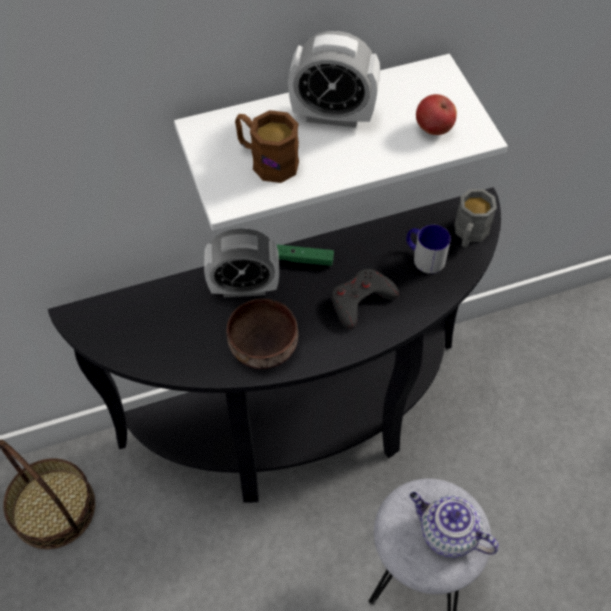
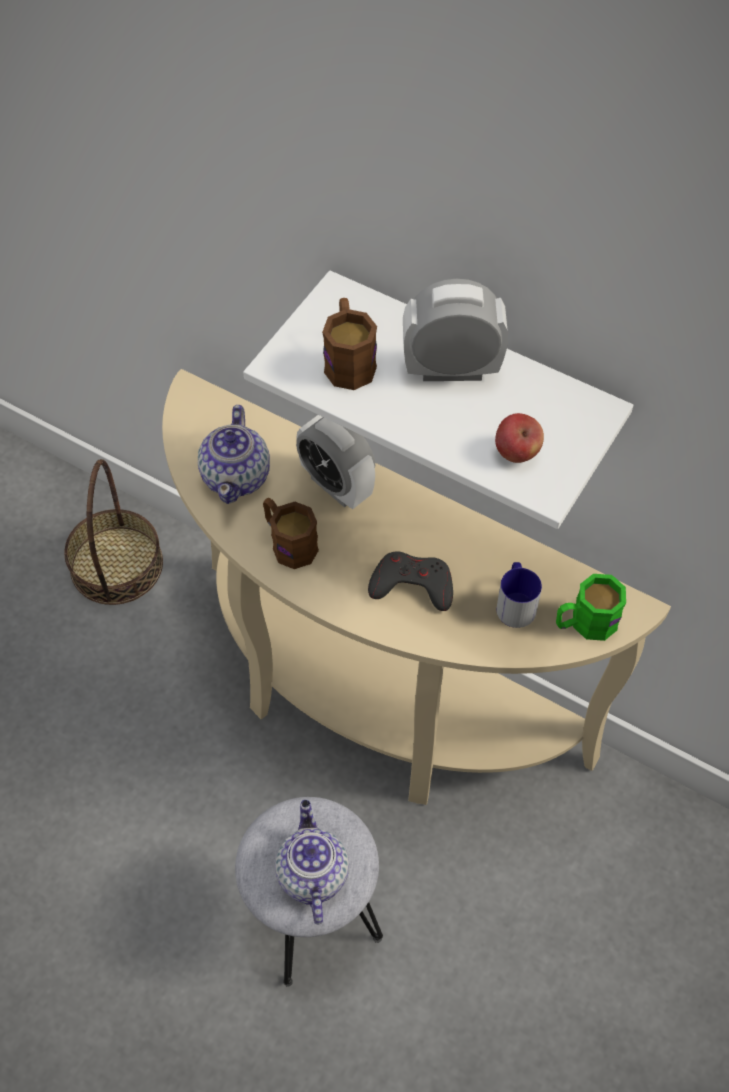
camera: 50 degrees right, 0 degrees up
black console table [48,187,501,503] -> beige console table [162,369,671,805]
brown bowl [226,299,298,369] -> brown mug [263,498,319,569]
green game controller [277,245,334,266] -> none
alarm clock [288,31,380,128] -> alarm clock turned 120 degrees clockwise [403,279,508,381]
grey mug [454,189,497,247] -> green mug [556,574,626,641]
none -> teapot [198,405,270,504]

